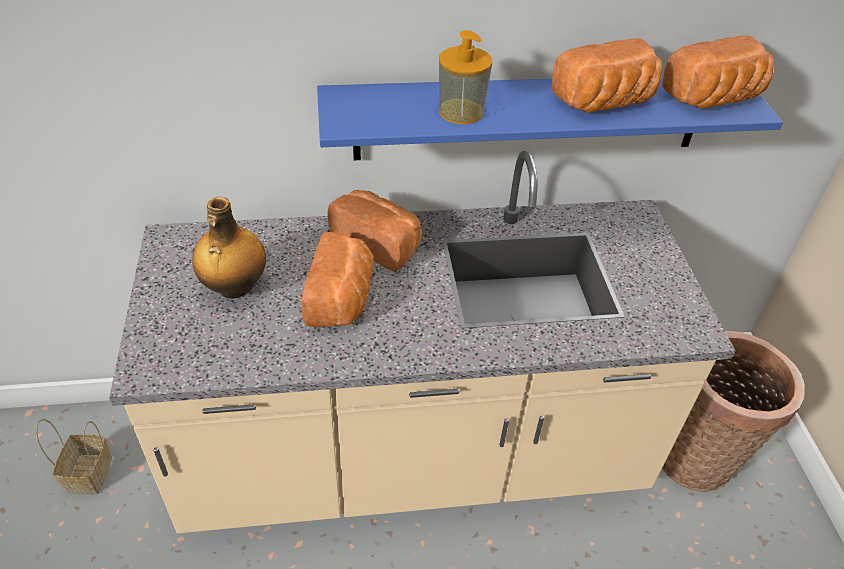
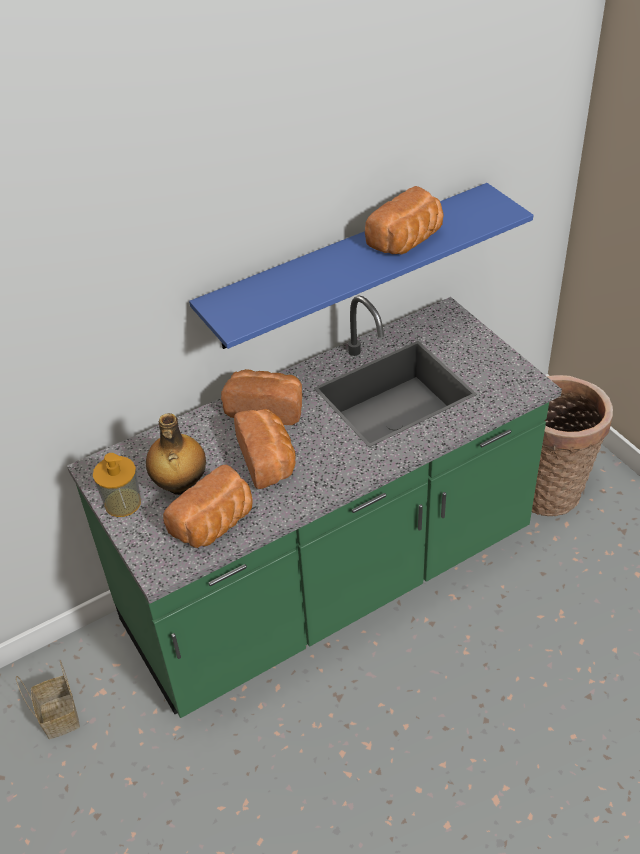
camera: 20 degrees left, 0 degrees up
beige counter [109,151,736,533] -> green counter [67,295,562,718]
soap dispenser [439,30,492,124] -> soap dispenser moved to [93,453,141,517]
bread [662,35,774,109] -> bread moved to [163,465,253,548]

